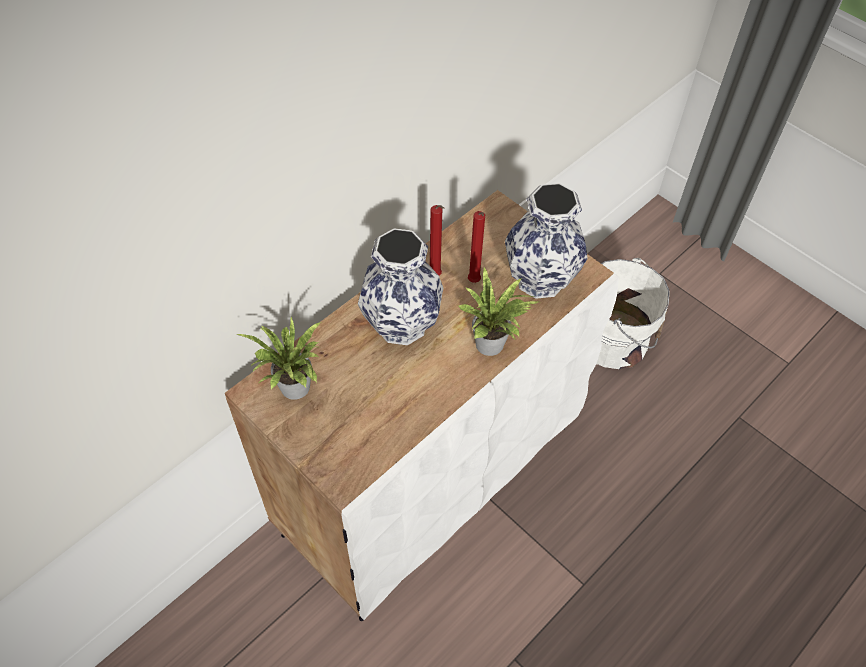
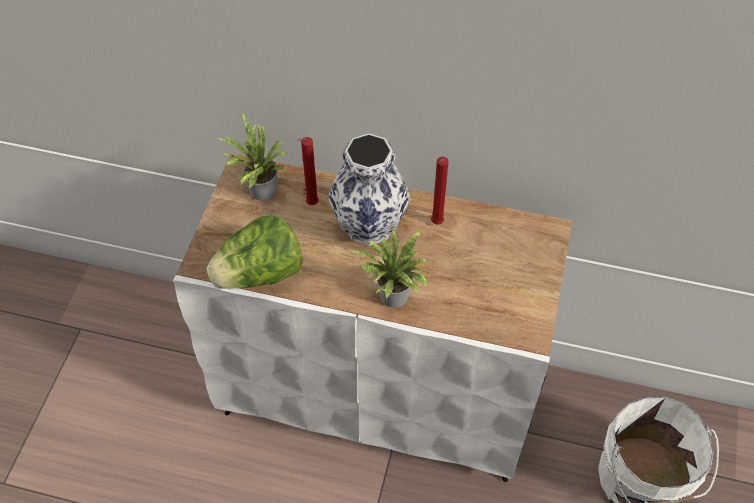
camera: 60 degrees right, 0 degrees up
red candle [468,211,485,283] -> red candle moved to [297,137,319,205]
vase [505,183,588,299] -> none
none -> lettuce [206,215,303,289]

